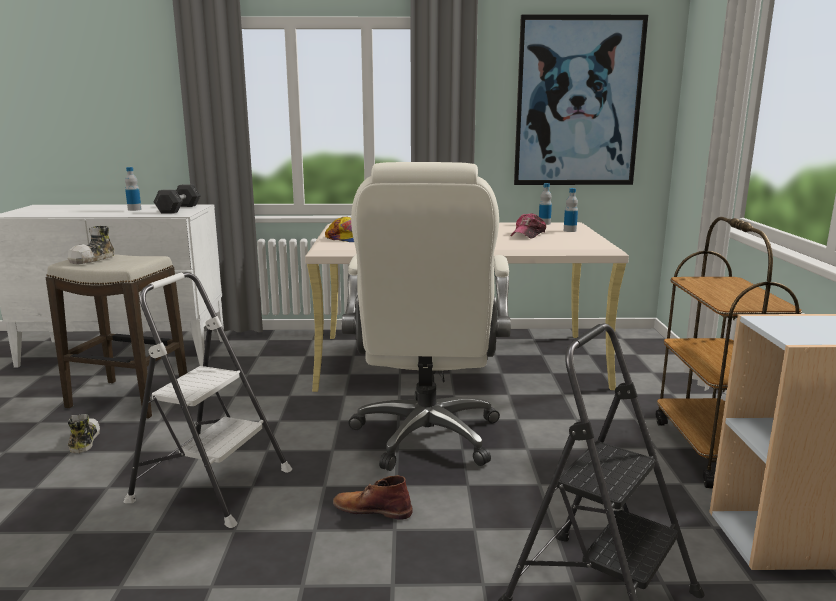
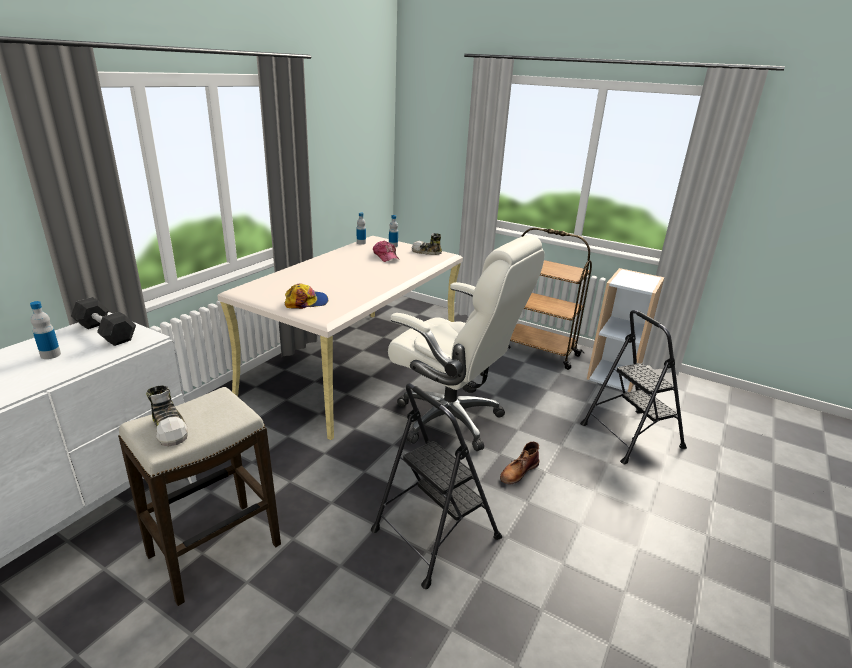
camera: 60 degrees left, 10 degrees up
shoe [68,414,100,453] -> shoe moved to [412,233,442,255]
white step ladder [123,272,292,528] -> black step ladder [371,383,502,589]
picture [514,14,648,185] -> none

